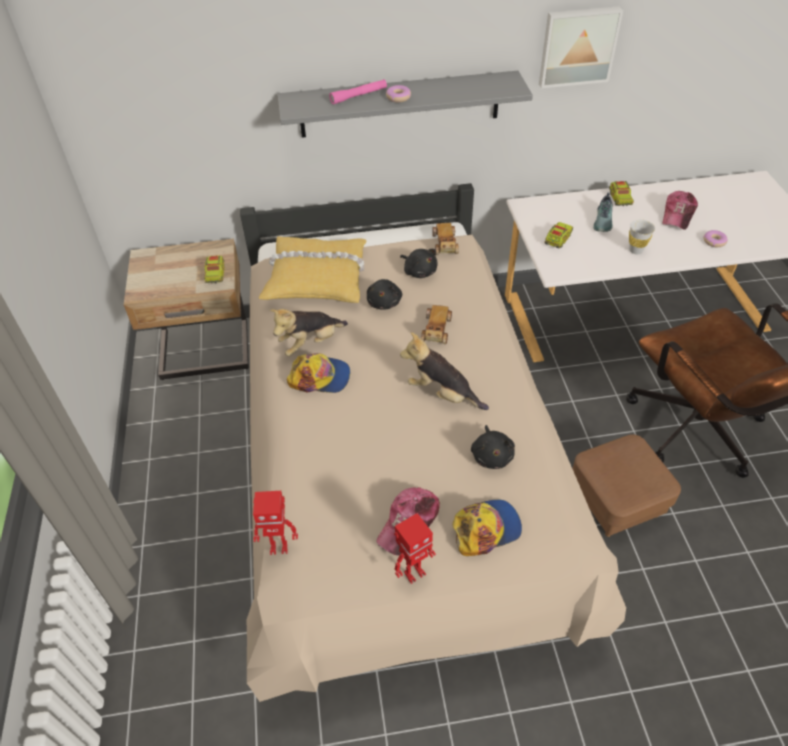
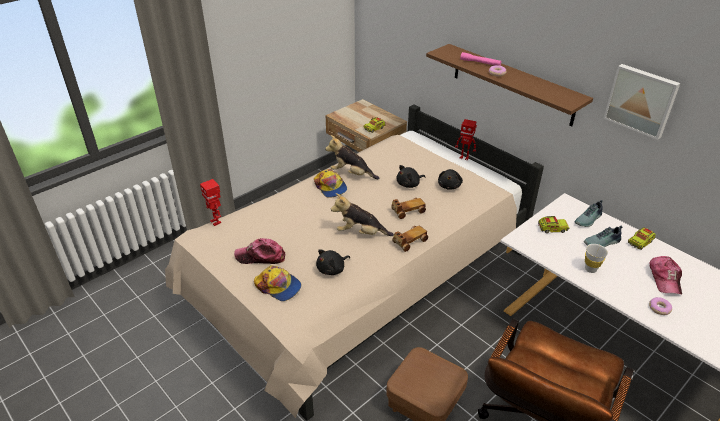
camera: 55 degrees right, 10 degrees down
yellow pillow [259,236,366,303] -> none
grey shelf [278,71,533,138] -> brown shelf [426,44,593,126]
toy robot [394,513,436,584] -> toy robot moved to [455,119,477,161]
plush toy [400,332,489,410] -> plush toy turned 75 degrees counterclockwise [331,193,394,236]
toy car [432,223,459,255] -> toy car moved to [392,226,428,252]
cap [662,191,698,230] -> cap turned 75 degrees counterclockwise [649,256,682,295]
none -> shoe [574,200,603,227]

